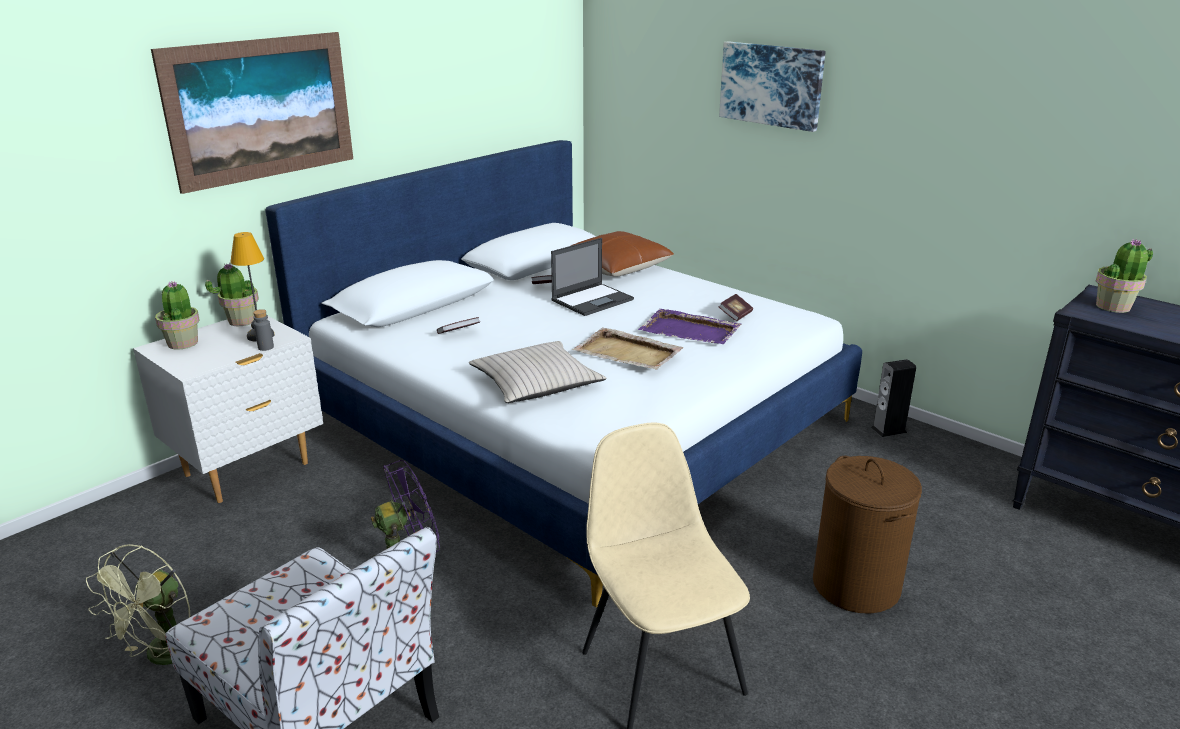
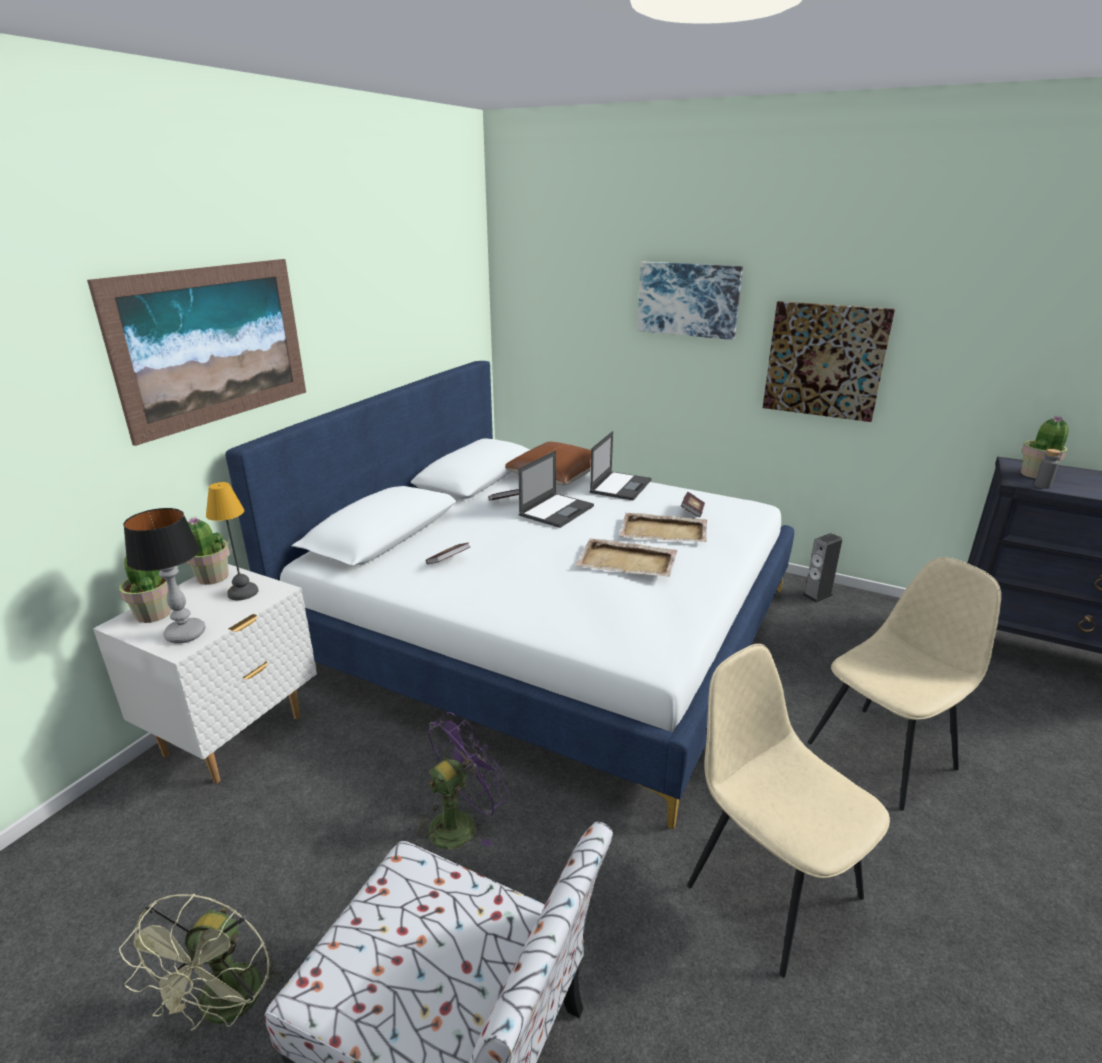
camera: 15 degrees left, 0 degrees up
grey bottle [253,309,274,351] -> grey bottle moved to [1034,449,1061,489]
beige pillow [469,341,607,403] -> none
purple tray [638,309,741,344] -> beige tray [619,513,707,542]
brown laundry basket [813,456,922,614] -> beige chair [808,557,1001,810]
none -> table lamp [123,508,206,644]
none -> laptop [590,431,651,501]
none -> picture [763,301,895,422]

